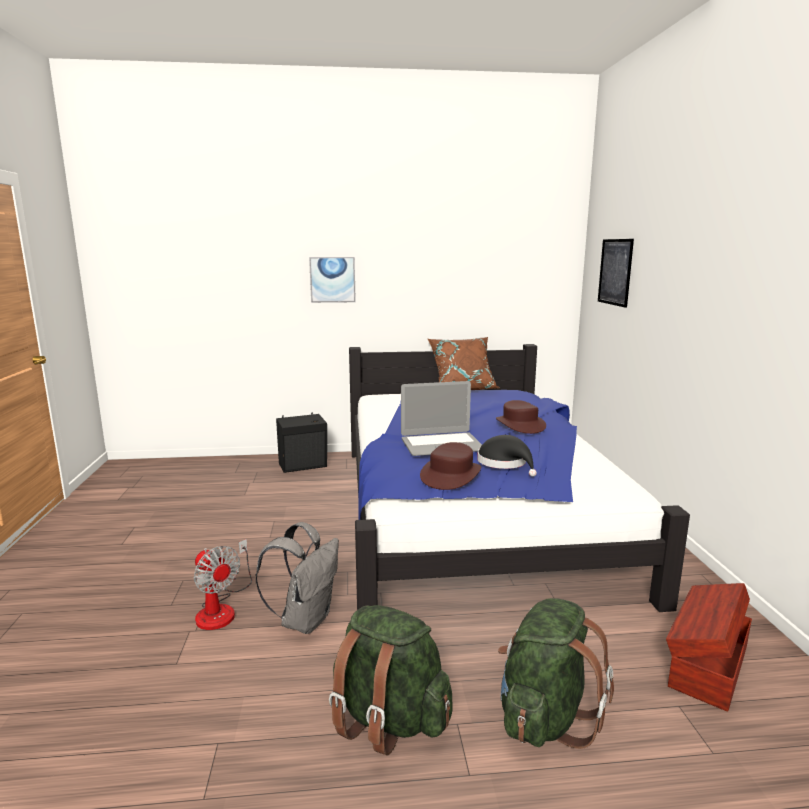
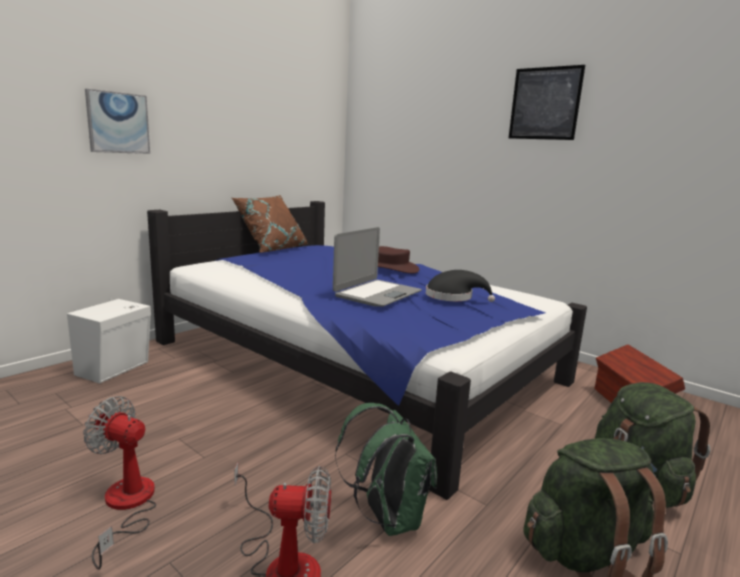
camera: 45 degrees left, 0 degrees up
grey backpack [255,522,339,634] -> green backpack [335,403,437,536]
black speaker [276,412,327,473] -> white speaker [67,298,151,384]
brown hat [420,442,481,490] -> none
picture [598,239,634,308] -> picture moved to [509,65,585,140]
none -> fan [83,396,156,570]

